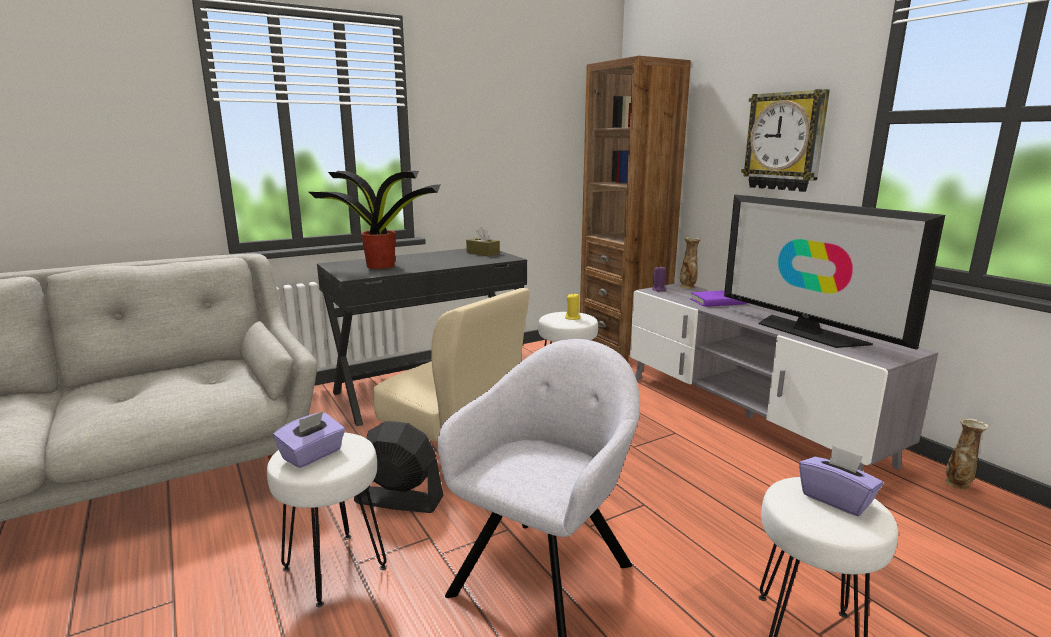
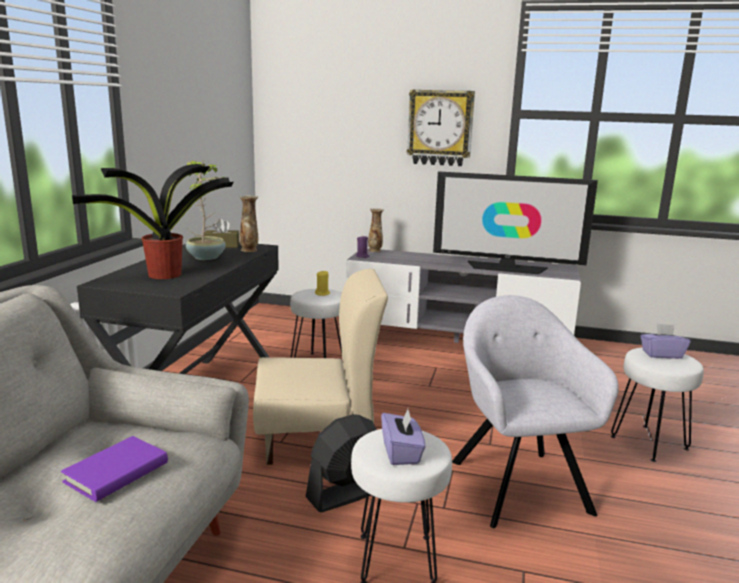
camera: 45 degrees left, 0 degrees up
brown bookcase [580,56,691,362] -> none
purple book [690,290,747,307] -> purple book moved to [61,436,168,502]
vase [945,418,989,490] -> vase moved to [239,195,258,252]
none -> potted plant [186,160,226,260]

